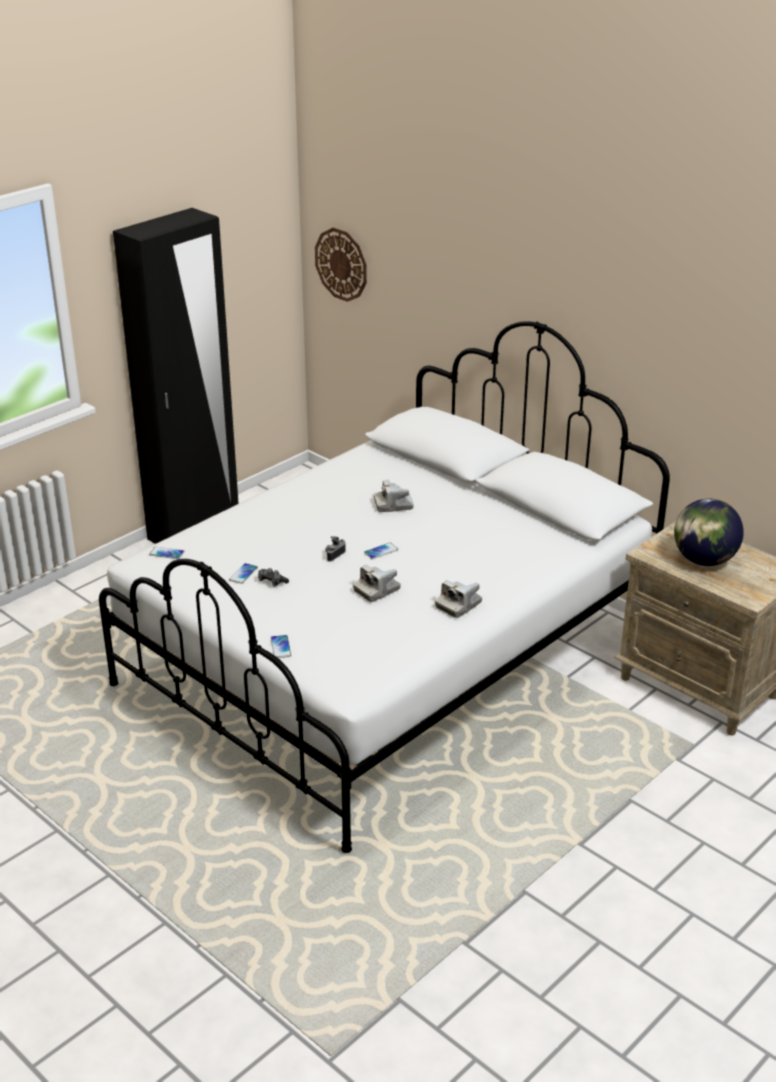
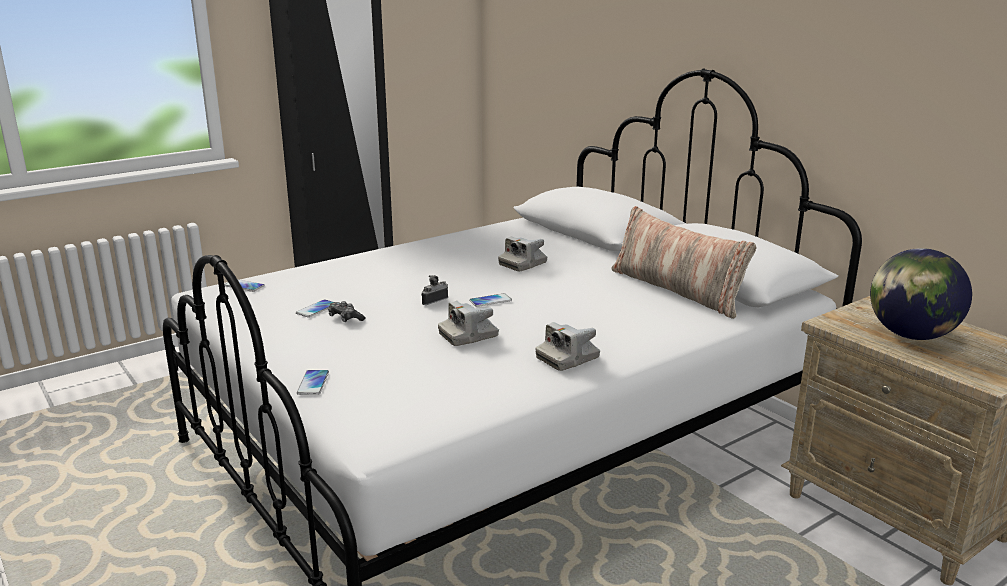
camera: 10 degrees right, 10 degrees down
wall clock [315,228,367,302] -> none
camera [374,480,414,512] -> camera turned 45 degrees counterclockwise [498,237,547,271]
none -> pillow [612,206,756,319]

